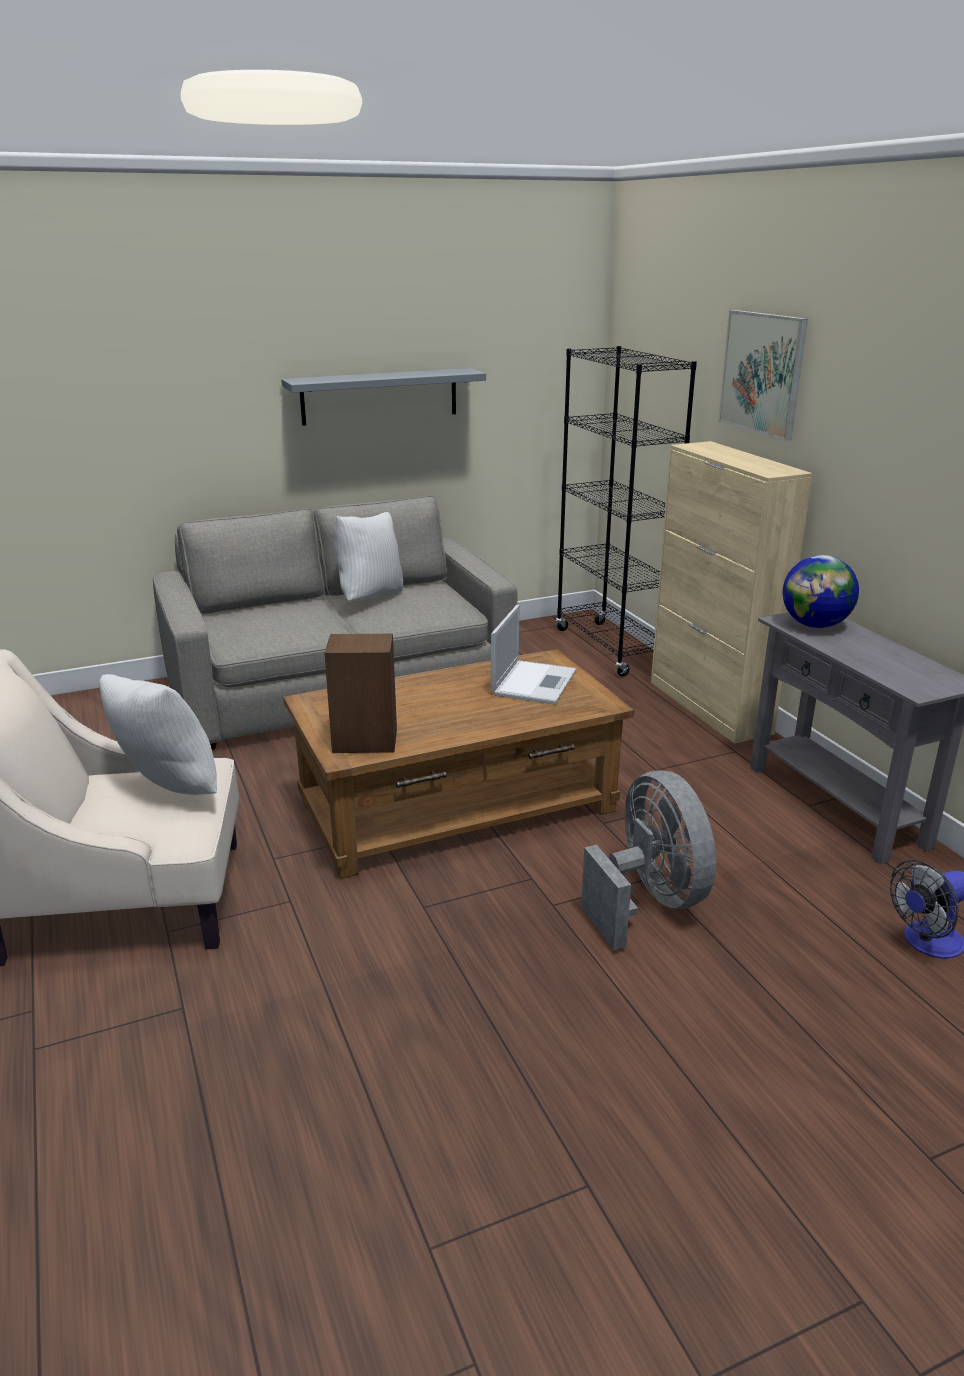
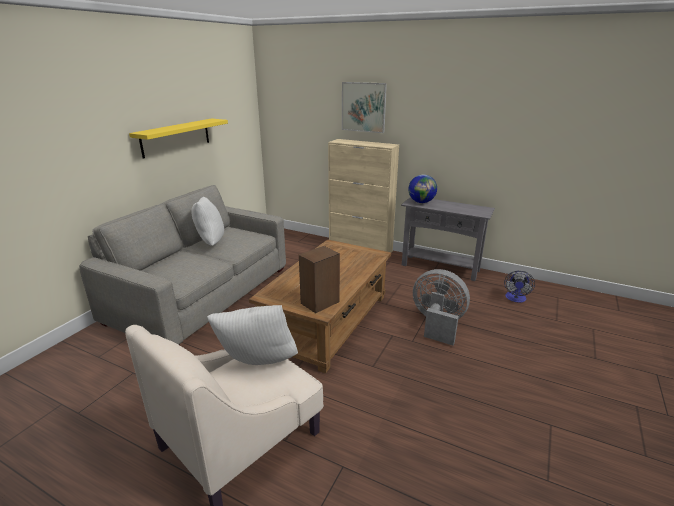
camera: 40 degrees left, 0 degrees up
grey shelf [281,368,486,426] -> yellow shelf [129,118,228,159]
laptop [491,605,576,705] -> none
black bookcase [556,346,697,676] -> none

